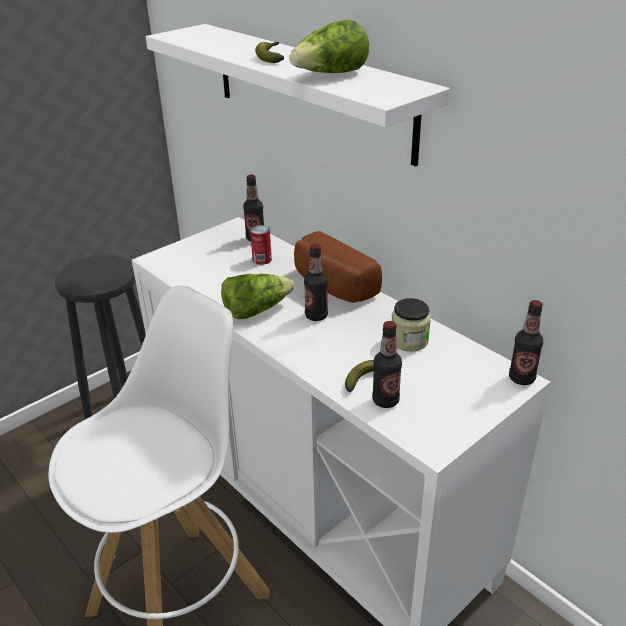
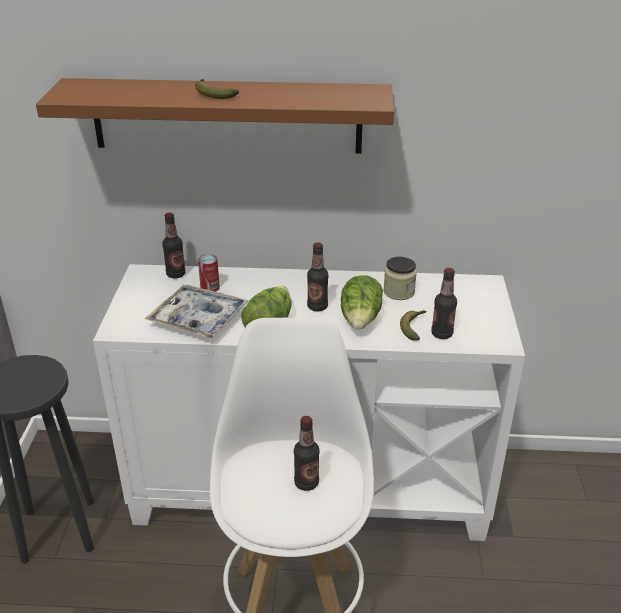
camera: 45 degrees left, 0 degrees up
white shelf [146,24,450,166] -> brown shelf [36,78,394,154]
lettuce [289,19,369,73] -> lettuce moved to [341,275,383,330]
bread [294,231,382,303] -> none
bottle [509,300,543,385] -> bottle moved to [294,416,320,491]
none -> tray [145,285,249,339]

